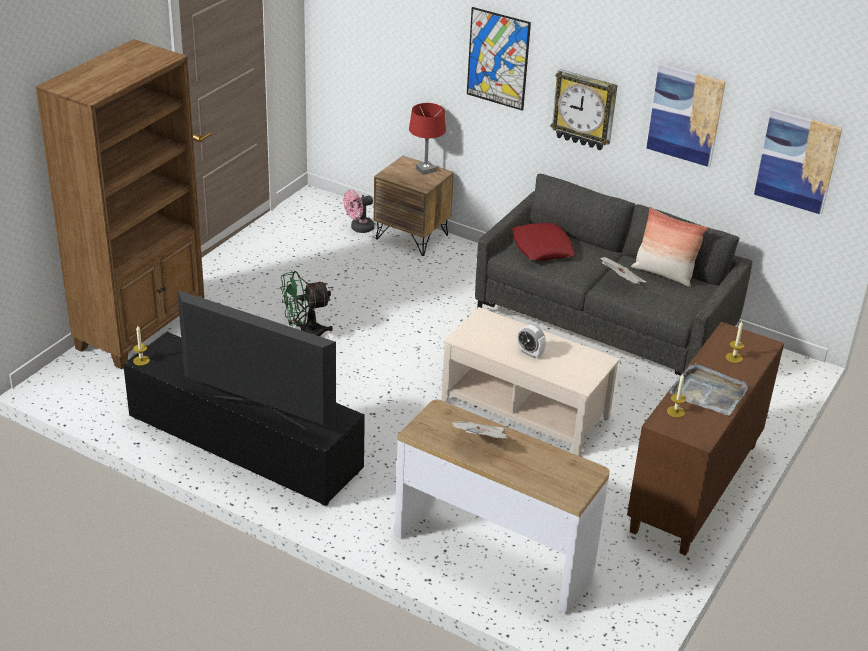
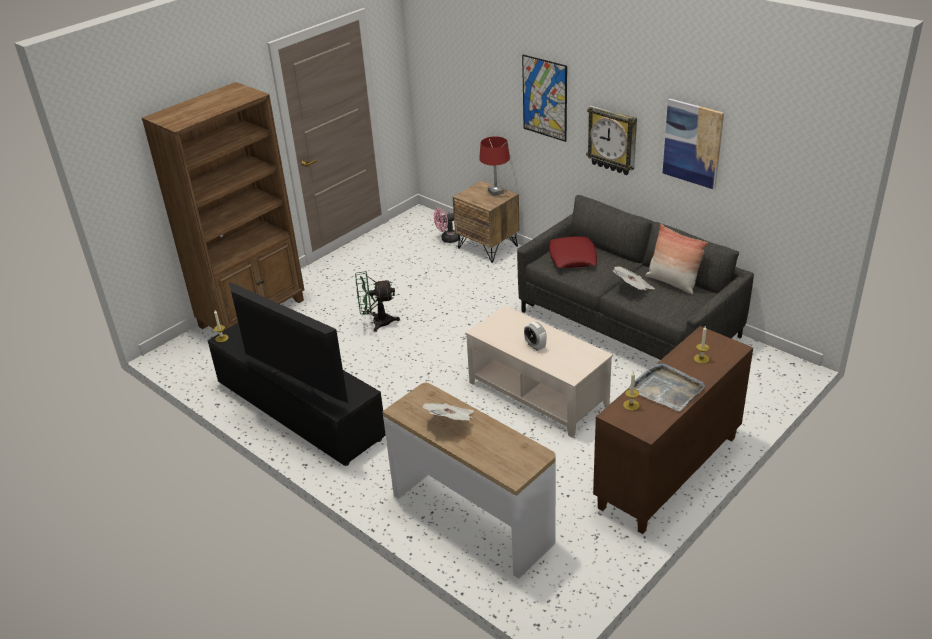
camera: 15 degrees right, 0 degrees up
picture [754,109,842,215] -> none

